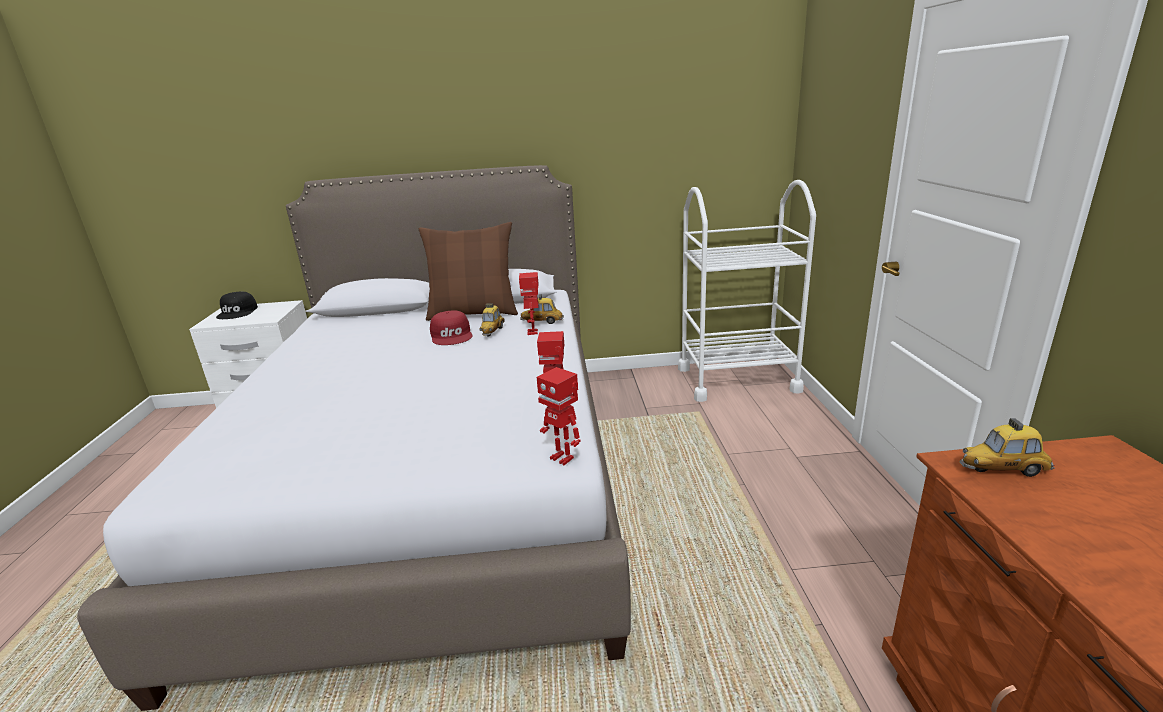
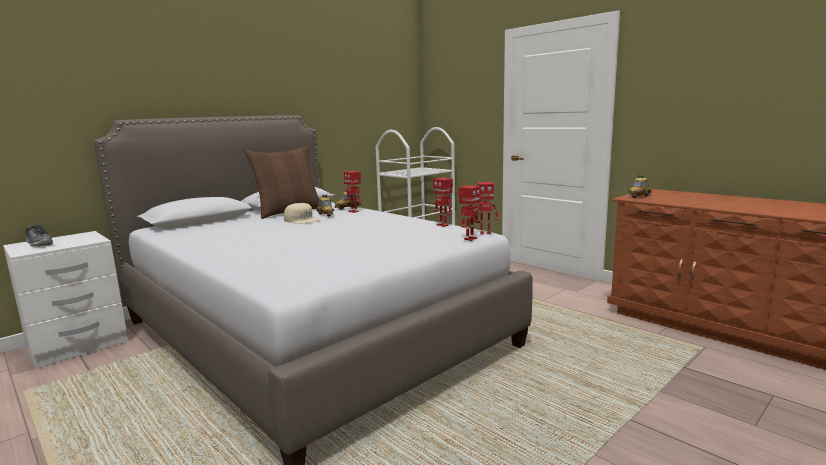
camera: 40 degrees left, 10 degrees down
black cap [216,292,258,319] -> shoe [25,224,53,247]
red cap [430,310,472,345] -> beige cap [284,203,320,224]
none -> toy robot [459,185,481,241]

